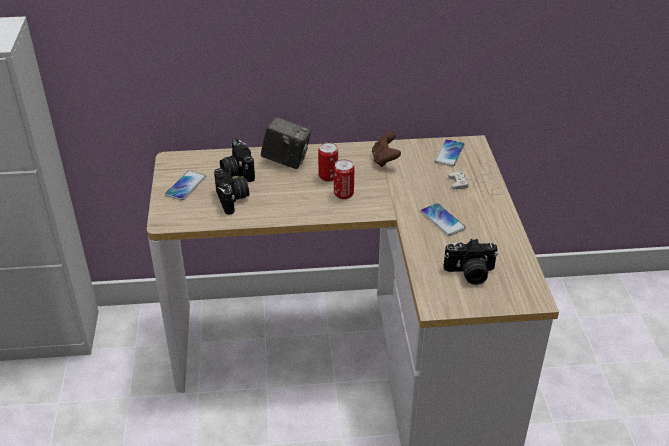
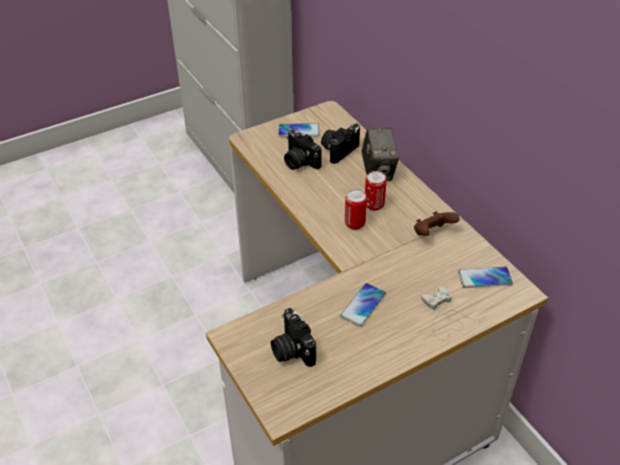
camera: 65 degrees right, 5 degrees up
camera [214,168,249,215] -> camera turned 90 degrees clockwise [284,130,322,170]

